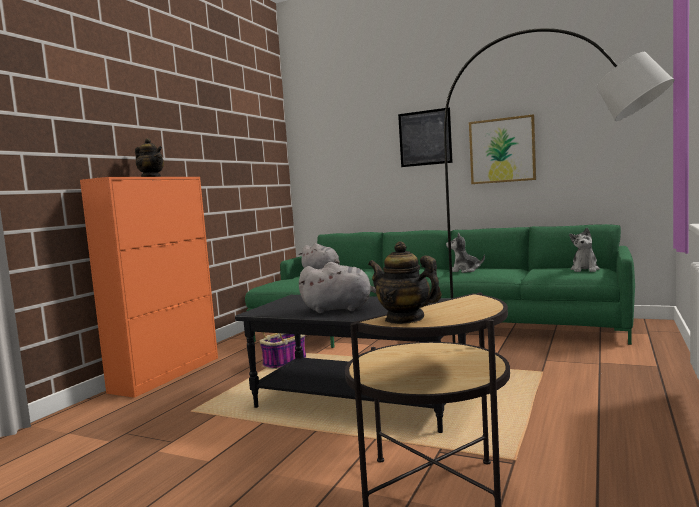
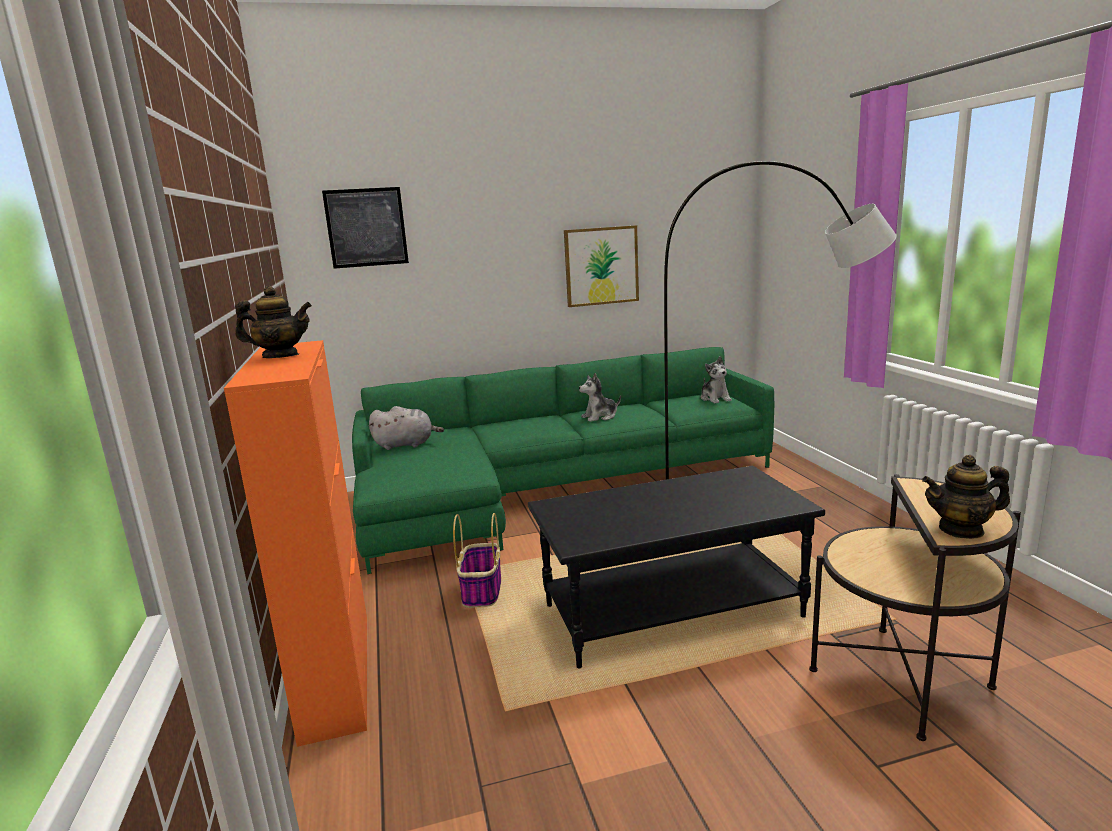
camera: 40 degrees left, 10 degrees up
grey plush toy [299,262,376,313] -> none
picture [398,107,453,167] -> picture moved to [322,187,409,269]

